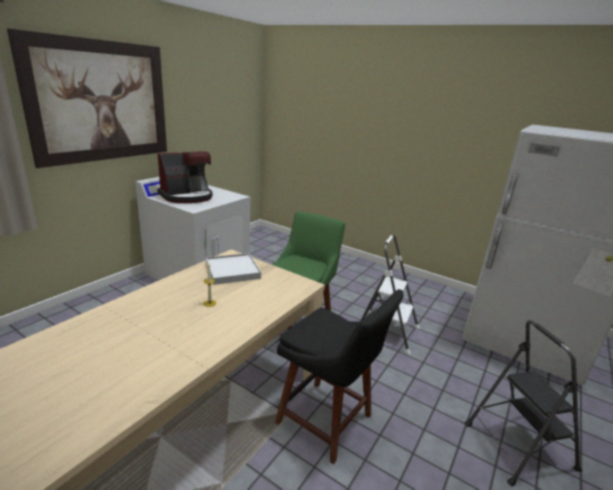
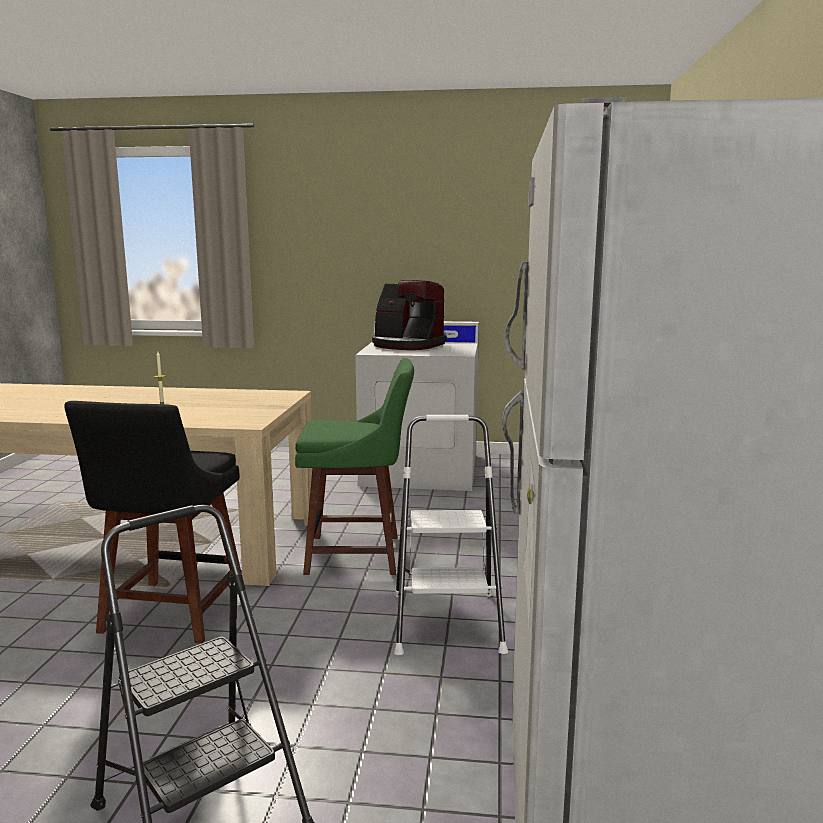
camera: 65 degrees right, 10 degrees down
picture [7,29,167,168] -> none
white tray [206,253,261,285] -> none

